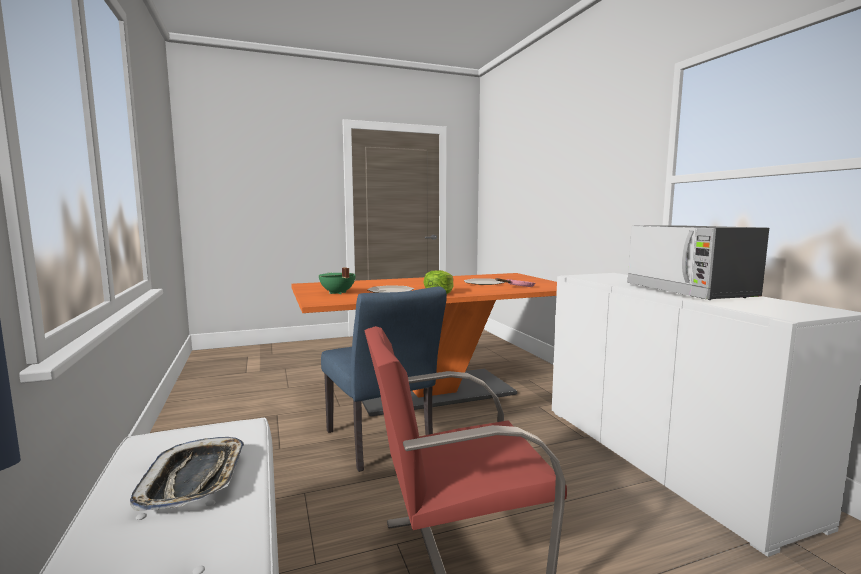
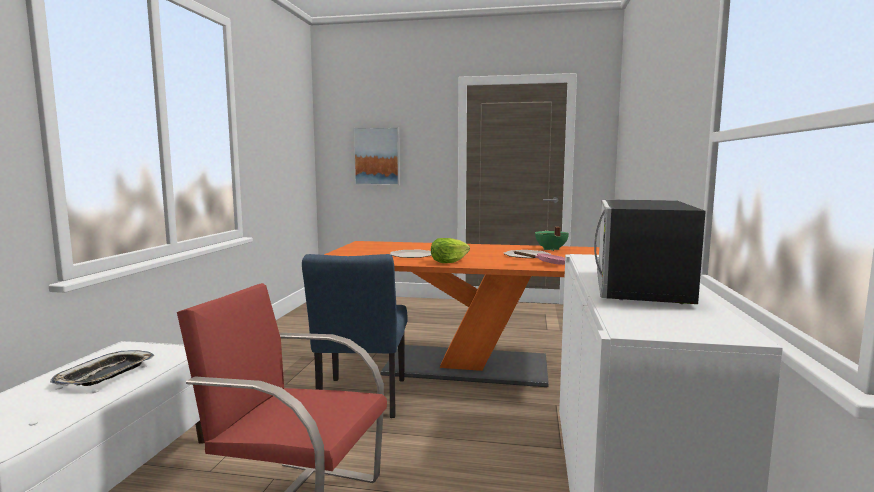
camera: 30 degrees right, 0 degrees up
green cooking pot [318,267,356,294] -> green cooking pot moved to [535,227,569,251]
none -> picture [353,127,400,185]

